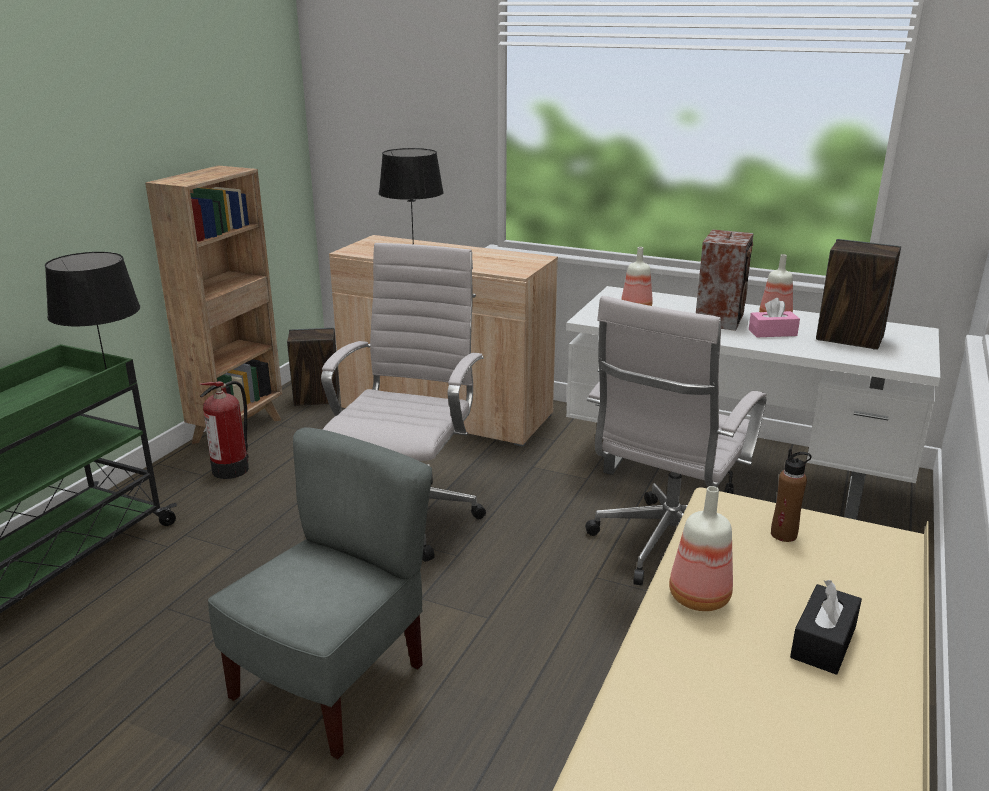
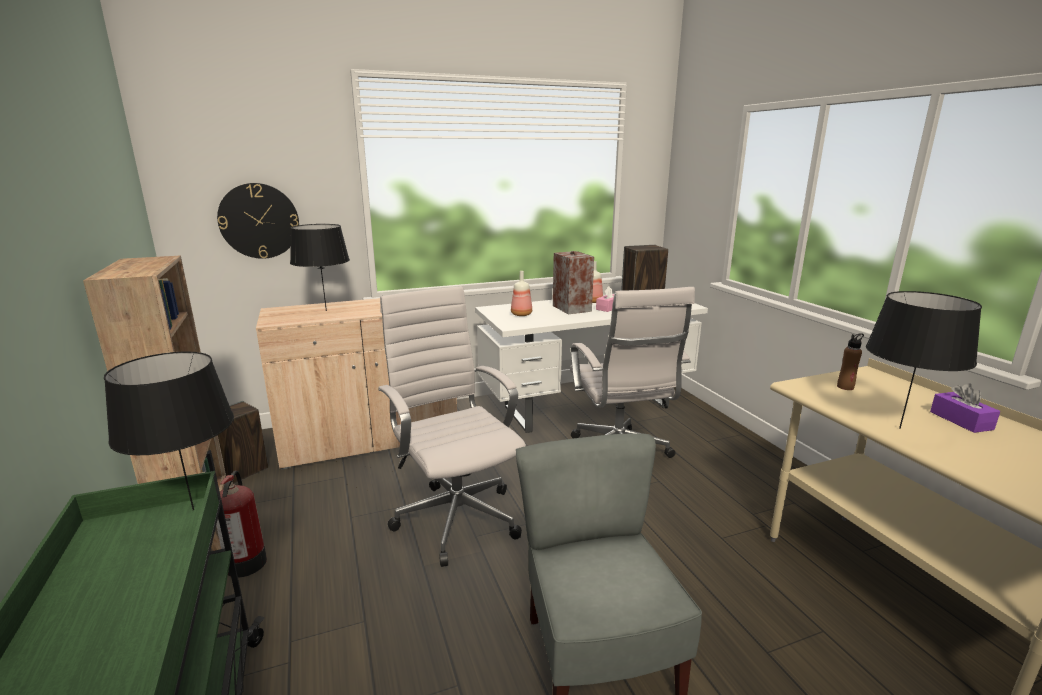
camera: 45 degrees left, 5 degrees down
bottle [669,486,733,611] -> black table lamp [866,291,982,429]
black tissue box [790,580,862,675] -> purple tissue box [930,383,1000,433]
none -> wall clock [217,183,299,259]

